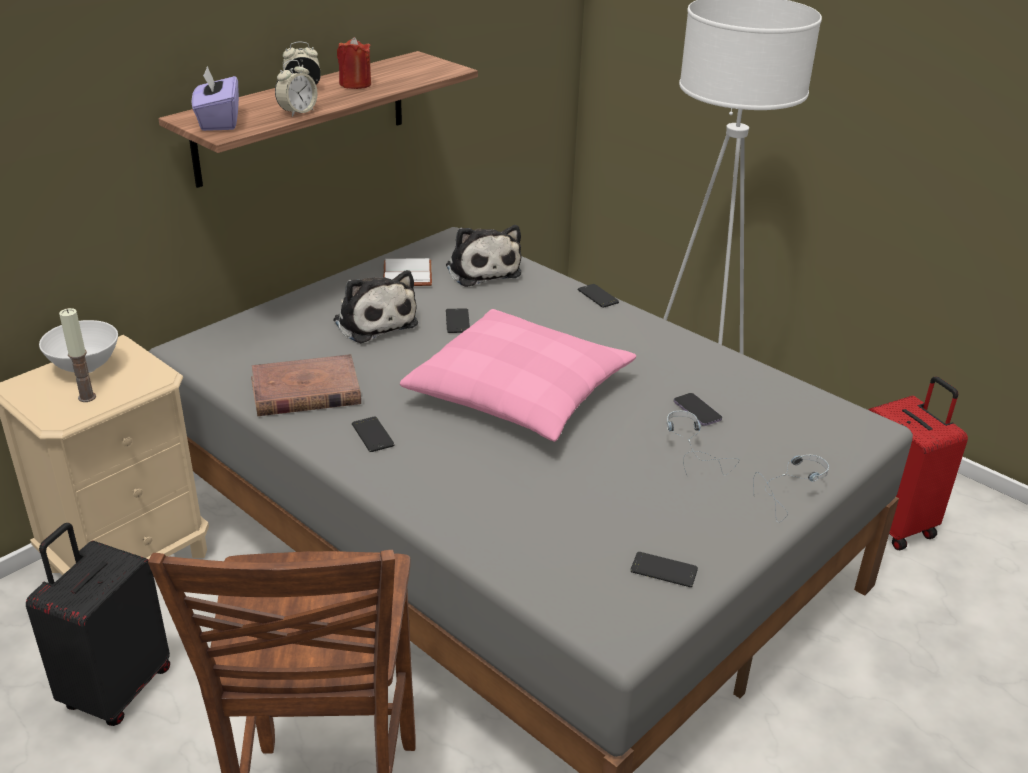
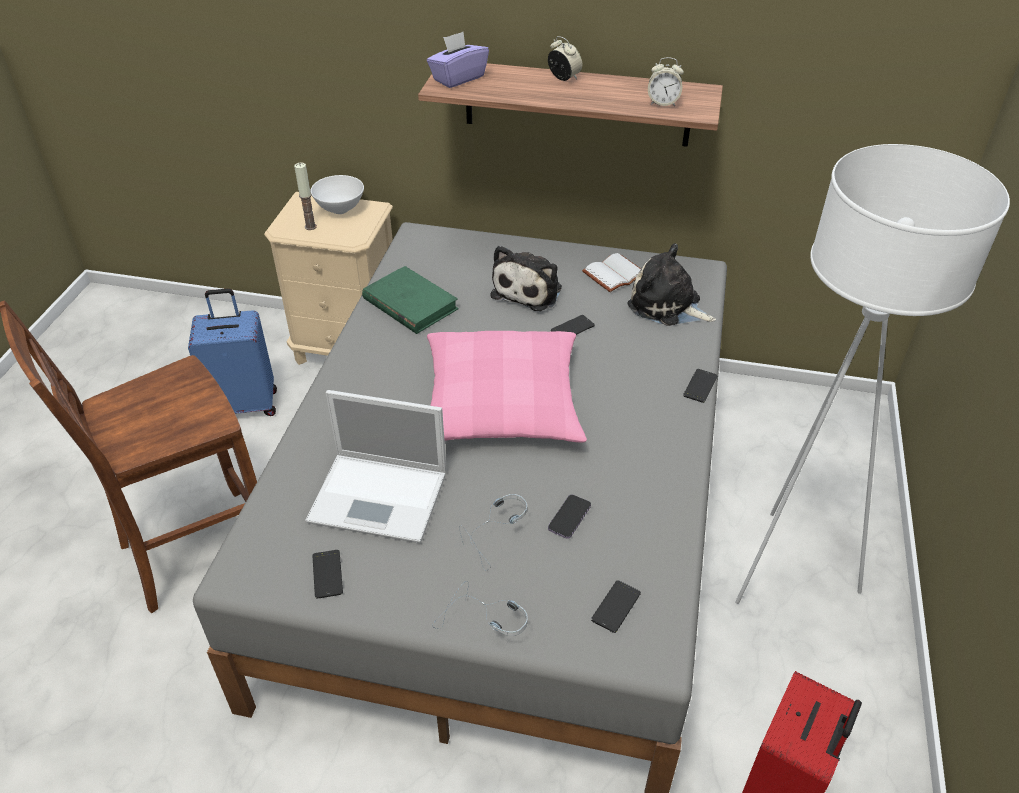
camera: 60 degrees right, 10 degrees up
black suitcase [26,523,170,726] -> blue suitcase [188,289,277,416]
brown book [251,354,361,416] -> green book [362,266,458,334]
alarm clock [275,60,318,117] -> alarm clock moved to [648,57,684,106]
red candle [337,37,371,89] -> none
phone [352,417,395,452] -> phone moved to [591,580,641,633]
plush toy [446,225,521,287] -> plush toy turned 90 degrees clockwise [627,243,716,326]
none -> laptop [305,390,446,543]

